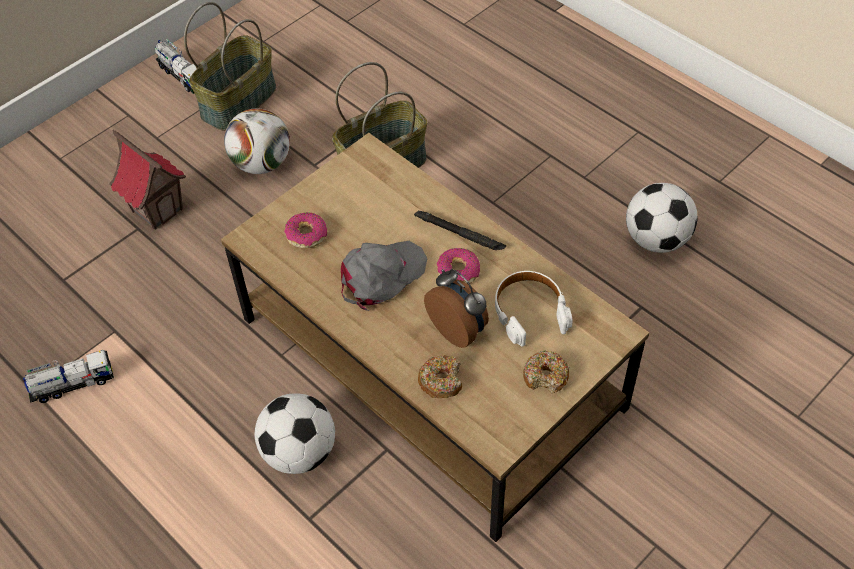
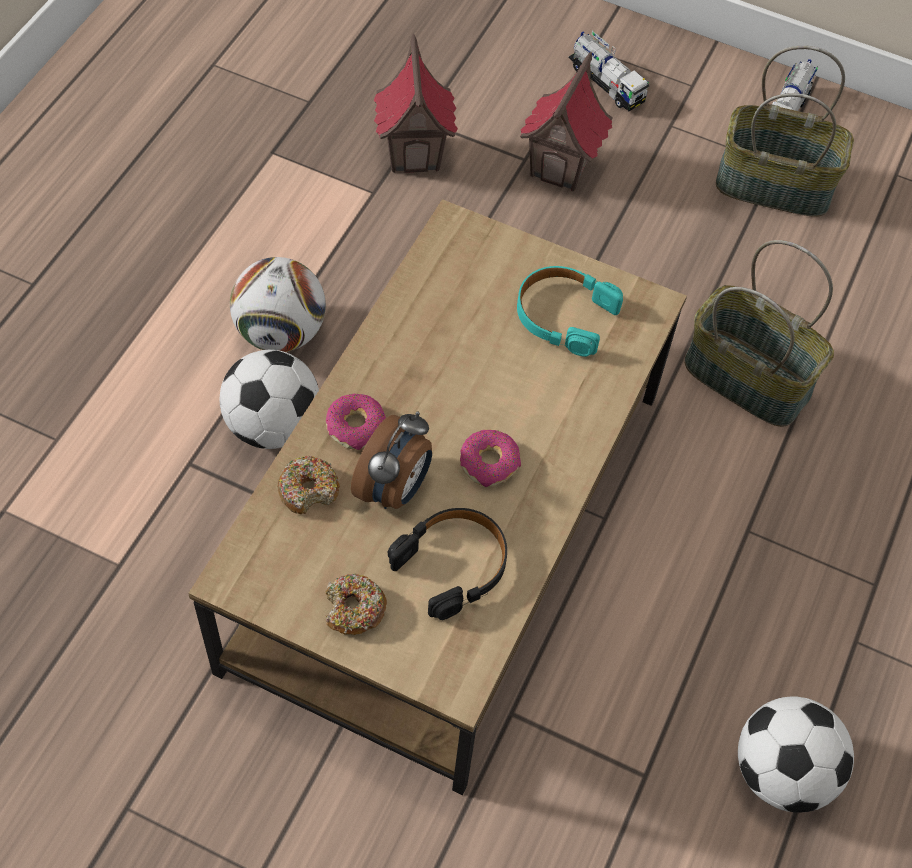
camera: 65 degrees right, 5 degrees up
toy truck [23,350,114,403] -> toy truck moved to [569,31,649,111]
football [224,108,290,174] -> football moved to [230,257,326,352]
donut [284,212,327,248] -> donut moved to [326,393,386,450]
grey cap [341,241,428,311] -> none
black flashlight [414,210,506,250] -> none
white headphones [495,271,573,347] -> black headphones [388,508,507,620]
none -> toy house [374,34,458,173]
none -> turquoise headphones [517,266,623,357]

